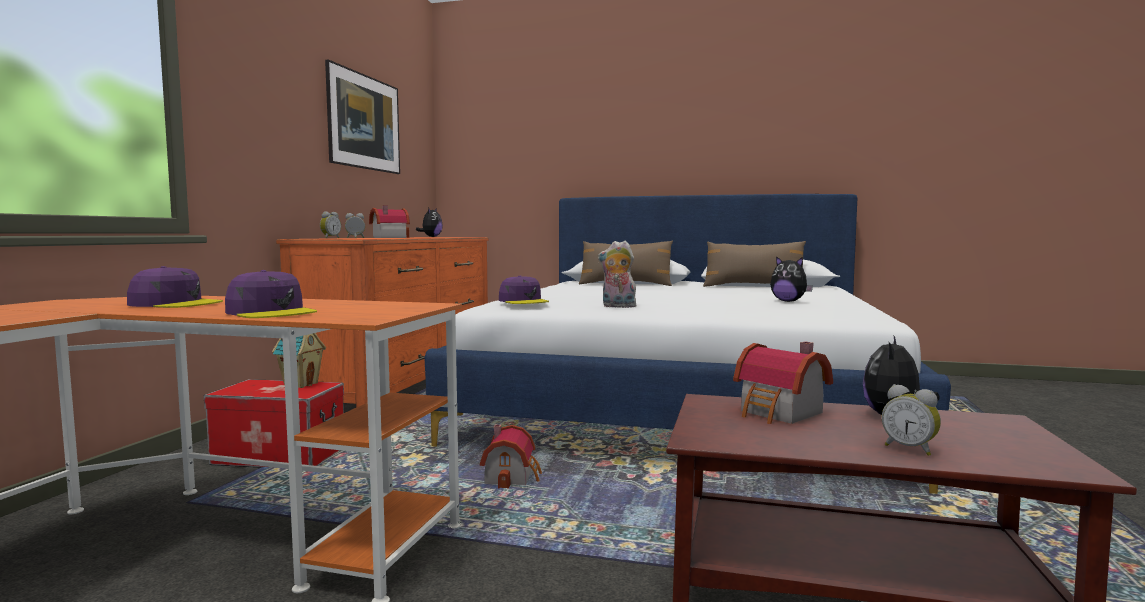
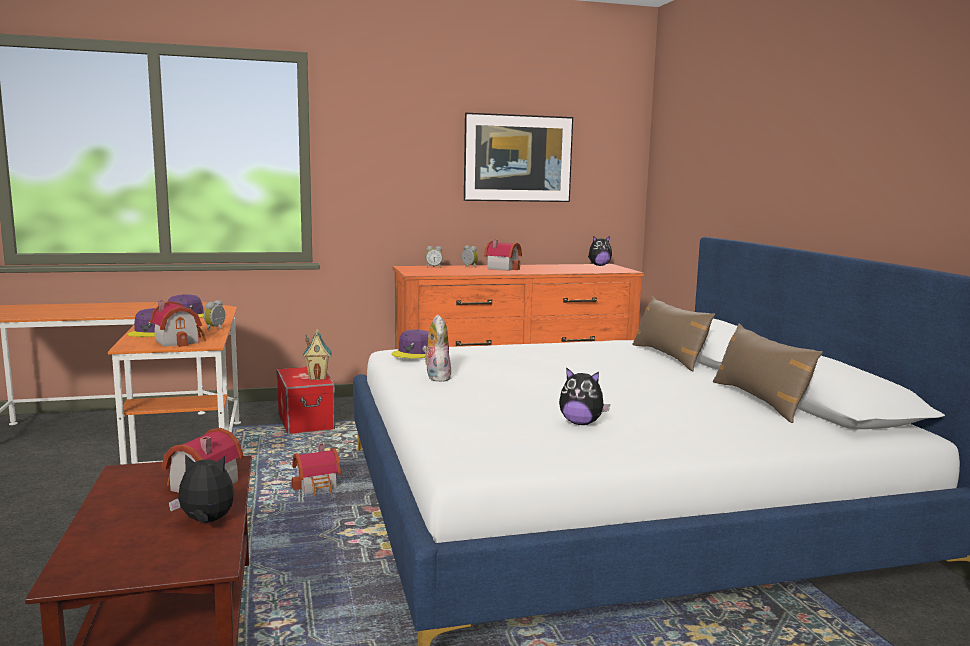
camera: 60 degrees right, 5 degrees up
plush toy [770,256,813,302] -> plush toy turned 75 degrees counterclockwise [559,367,610,425]
alarm clock [882,384,941,456] -> alarm clock moved to [204,300,225,330]
none -> toy house [150,300,206,347]

